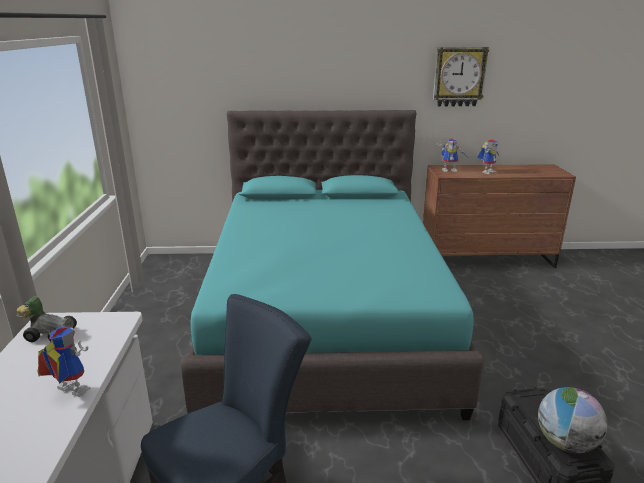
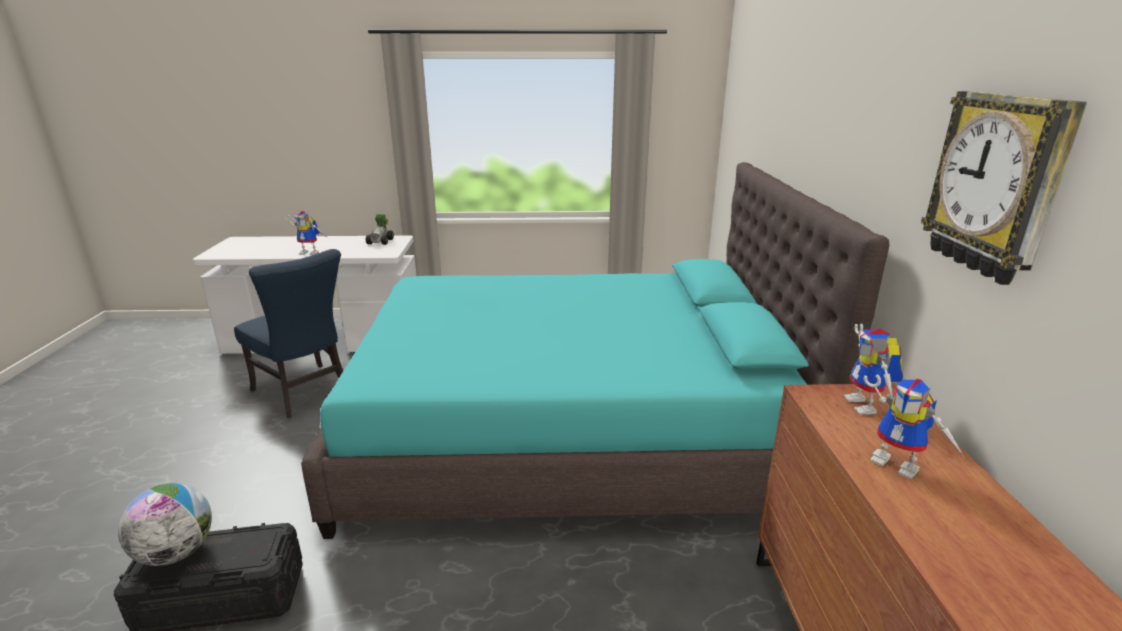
camera: 90 degrees right, 0 degrees up
toy robot [37,326,91,397] -> toy robot turned 75 degrees clockwise [284,211,328,255]

